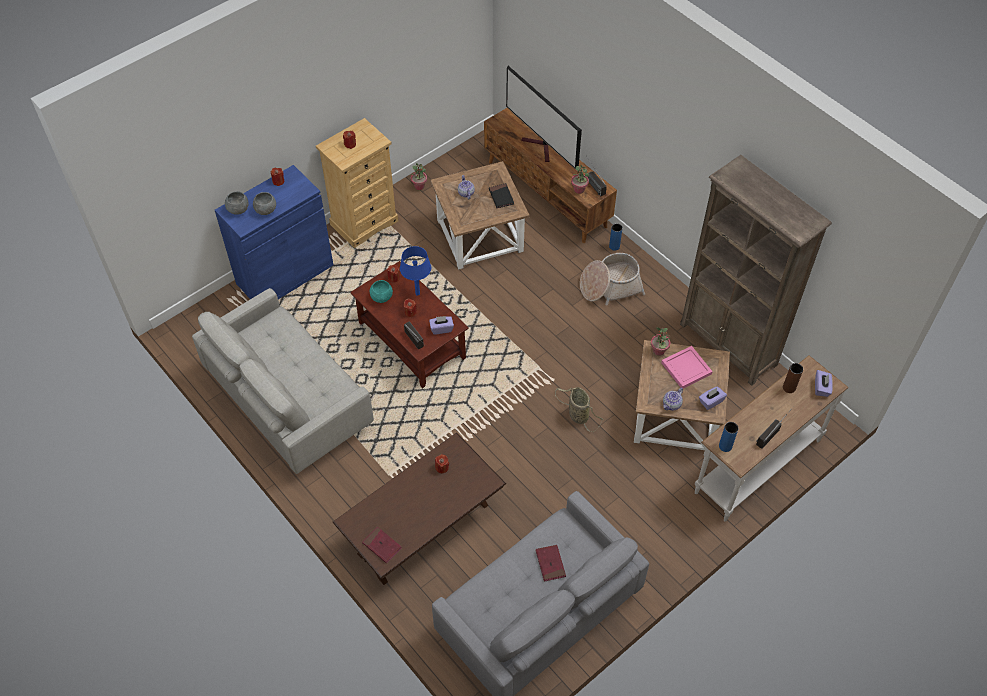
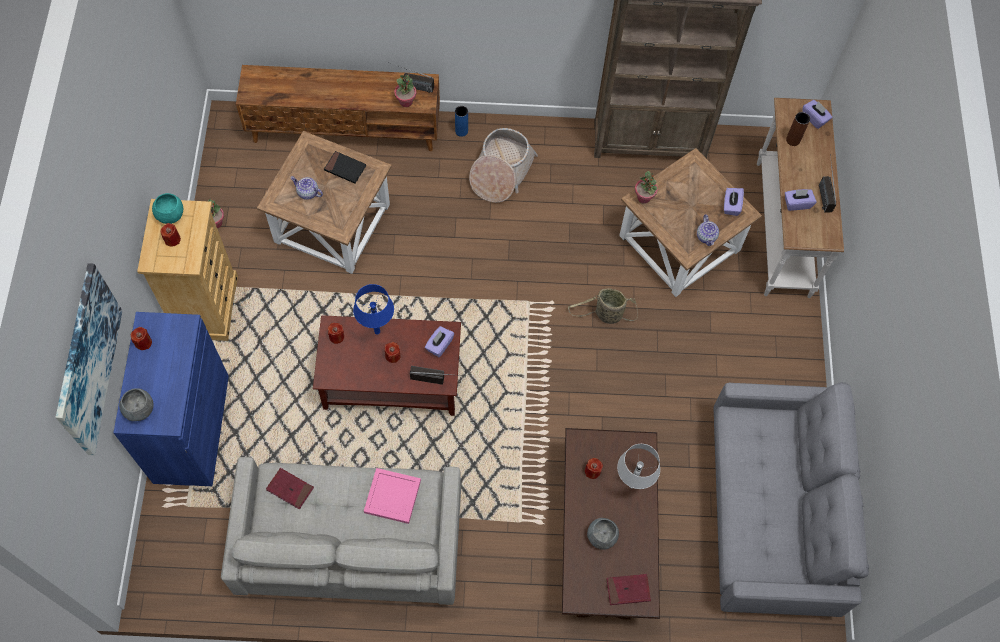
camera: 50 degrees left, 10 degrees up
grey bowl [253,192,276,215] -> grey bowl moved to [587,518,619,550]
turquoise bowl [370,280,393,303] -> turquoise bowl moved to [152,193,183,224]
television [506,66,582,169] -> none
red book [535,545,566,582] -> red book moved to [266,468,314,509]
pink tray [661,346,713,389] -> pink tray moved to [364,468,421,524]
blue vase [719,422,738,452] -> none
none -> picture [55,263,122,455]
none -> grey table lamp [617,444,660,489]
none -> purple tissue box [785,189,817,211]

